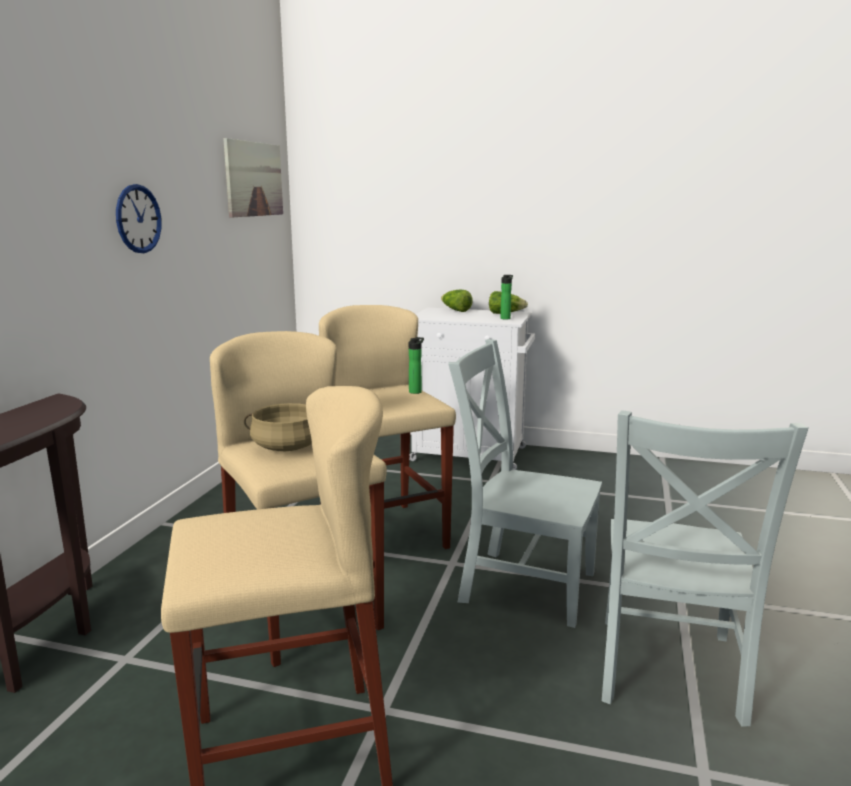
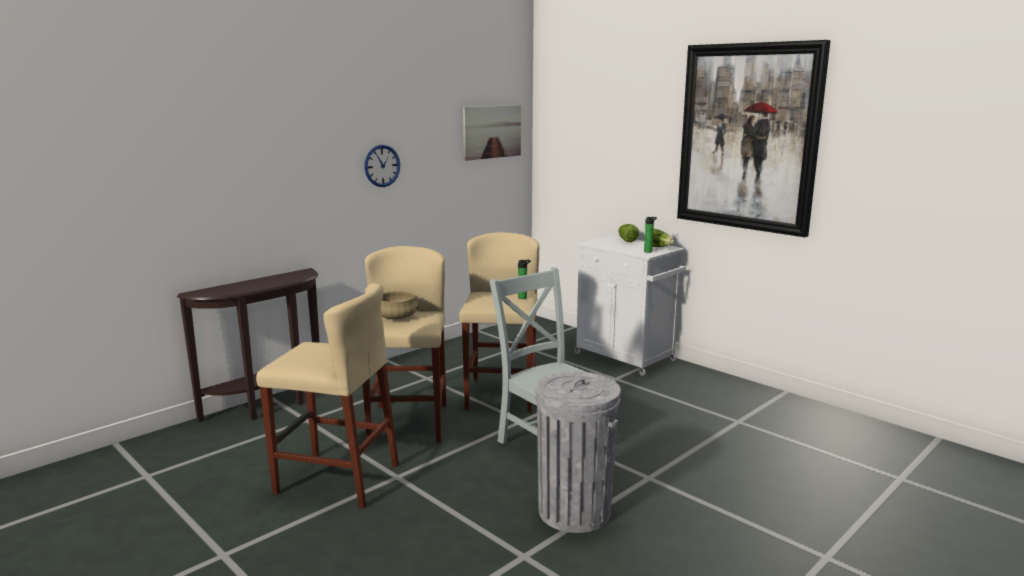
camera: 30 degrees right, 0 degrees up
grey chair [602,410,808,727] -> grey trash can [535,371,621,533]
none -> picture [677,40,831,237]

